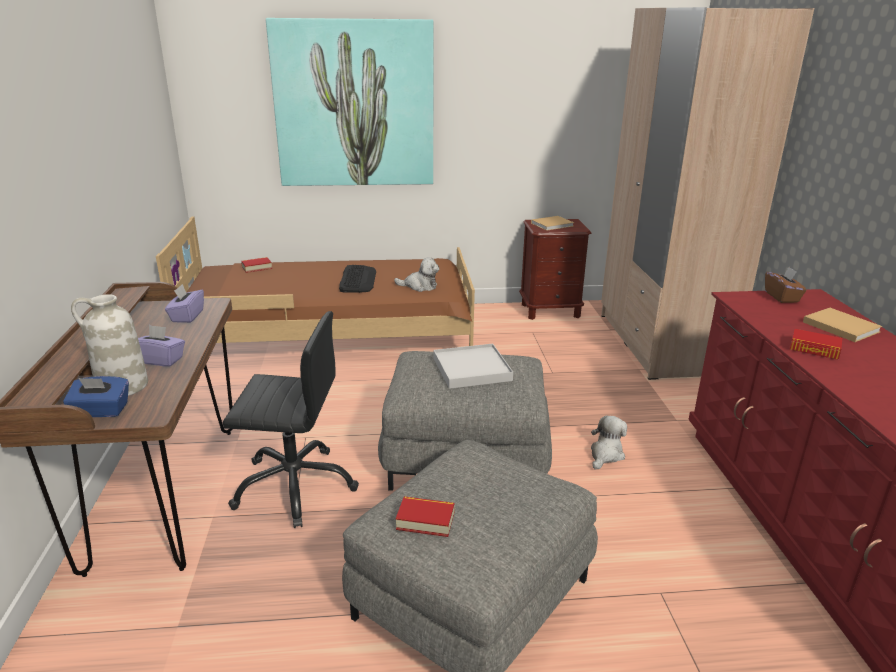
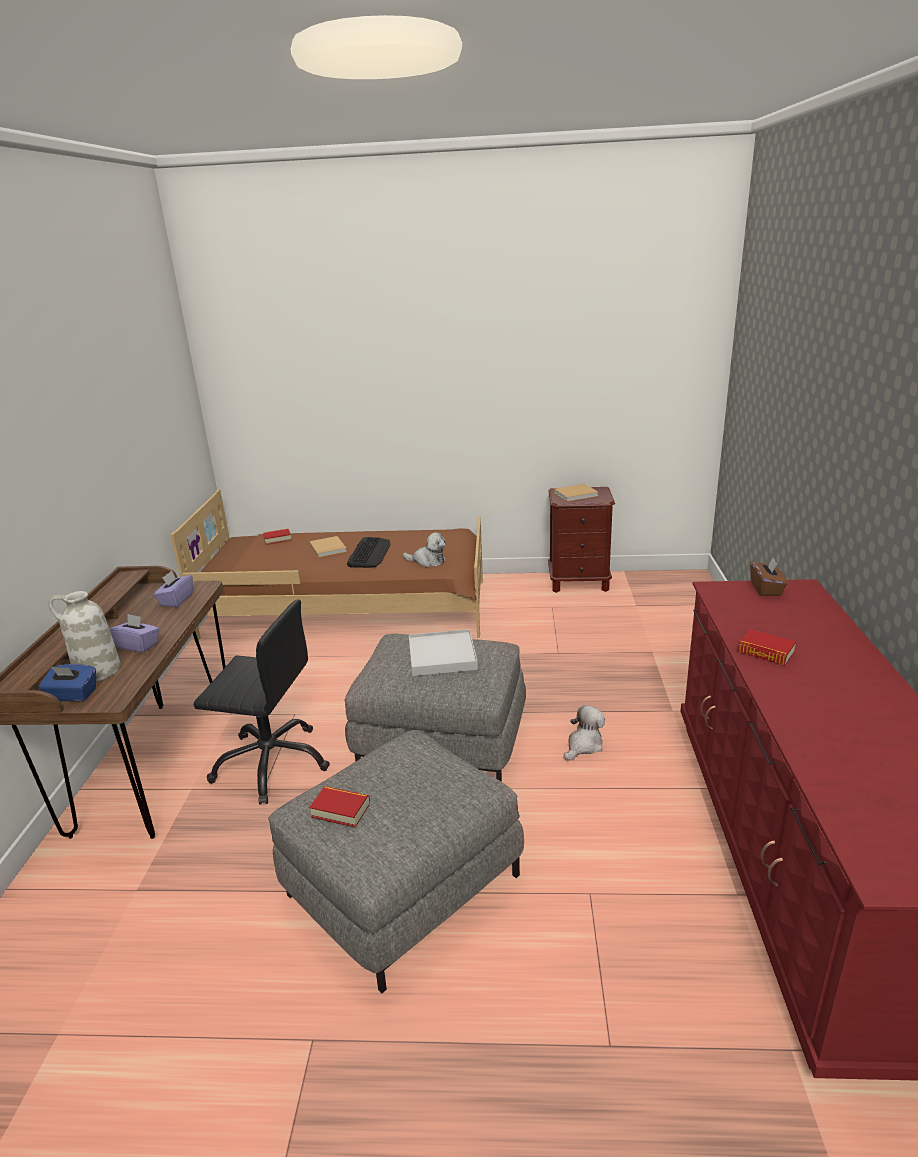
camera: 10 degrees right, 0 degrees up
picture [266,18,433,186] -> none
beige wardrobe [601,7,814,380] -> none
beige book [803,308,882,342] -> beige book moved to [310,536,347,558]

